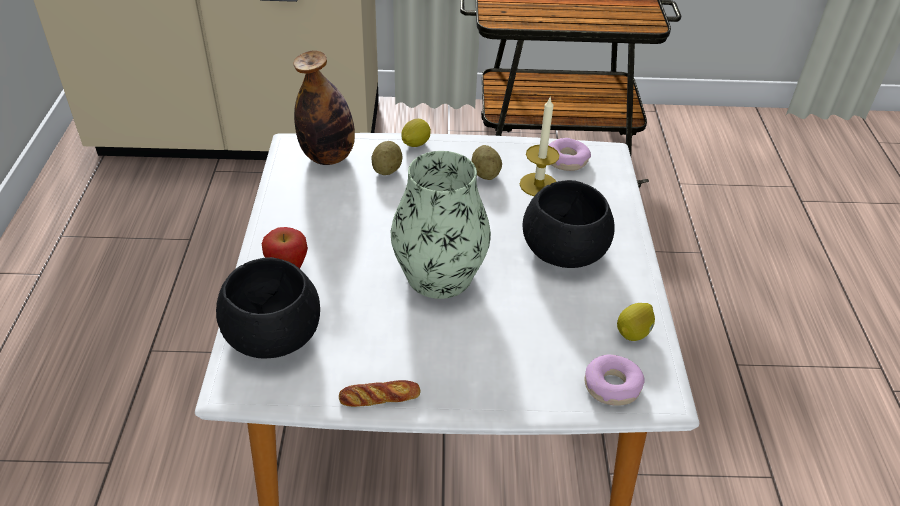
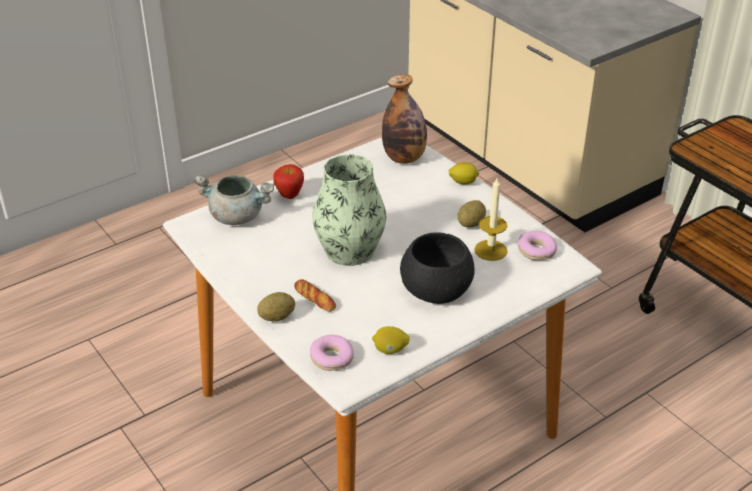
camera: 55 degrees right, 5 degrees down
black bowl [216,257,320,359] -> grey cooking pot [194,175,275,225]
bread [339,380,421,407] -> bread moved to [294,279,336,312]
potato [371,141,402,175] -> potato moved to [257,292,295,321]

